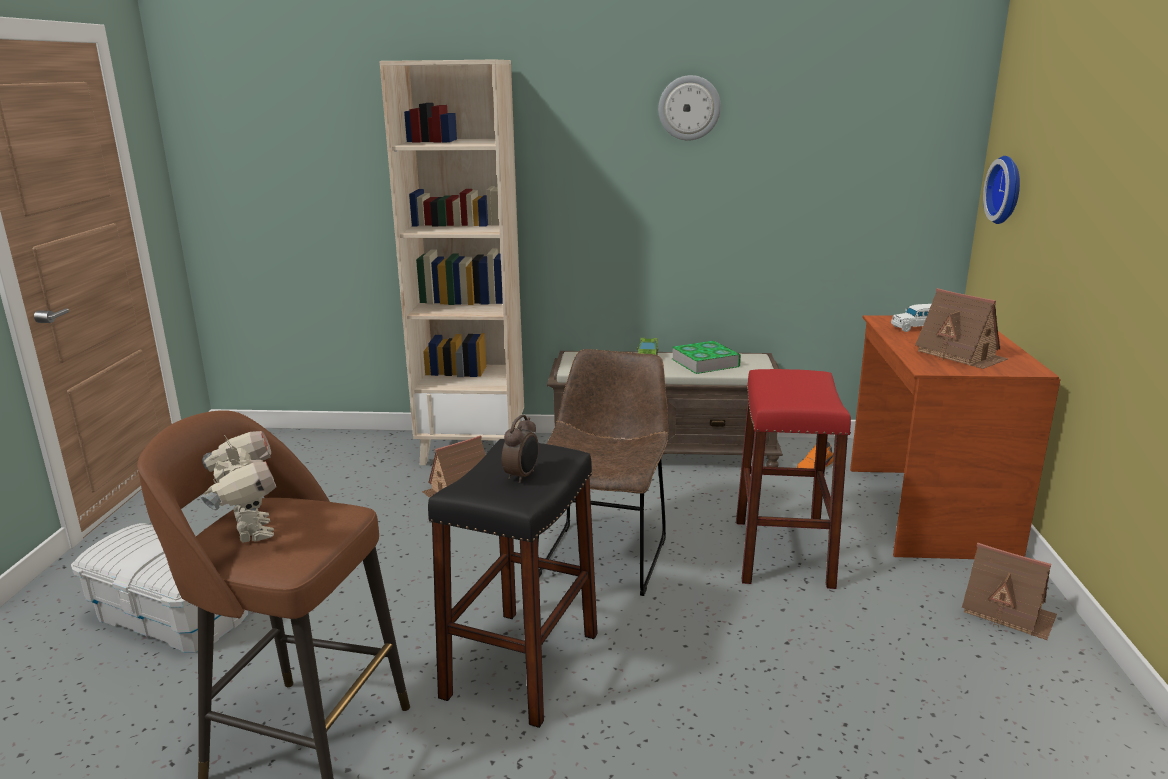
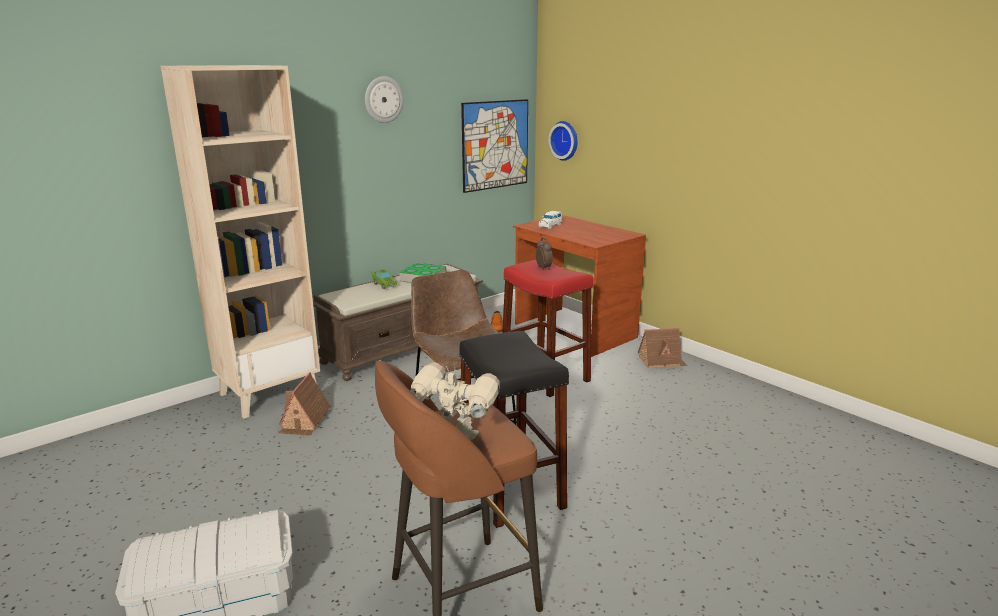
camera: 45 degrees left, 0 degrees up
alarm clock [502,415,539,483] -> alarm clock moved to [536,238,553,270]
toy house [915,288,1009,369] -> none
none -> picture [461,99,528,193]

